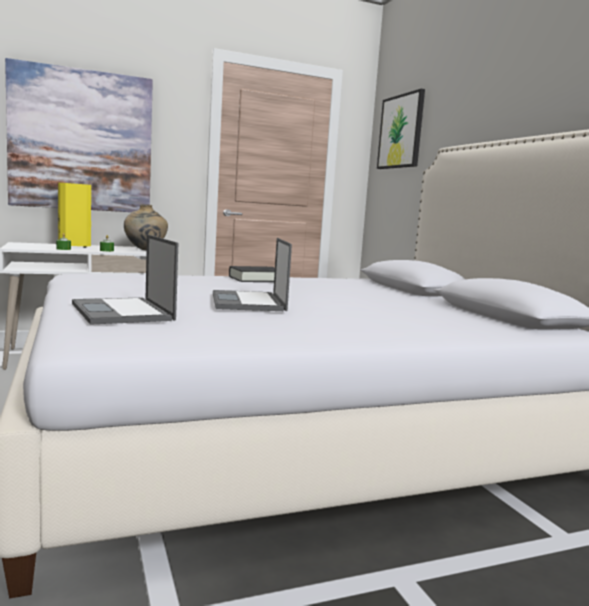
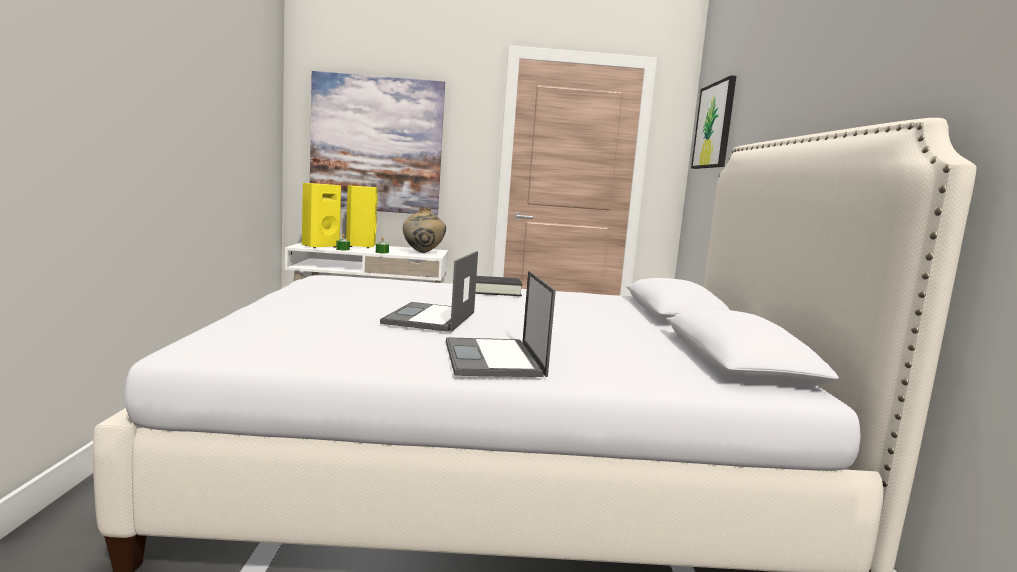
camera: 20 degrees right, 0 degrees up
laptop [72,235,178,325] -> laptop moved to [446,271,556,377]
none -> yellow speaker [302,183,341,248]

